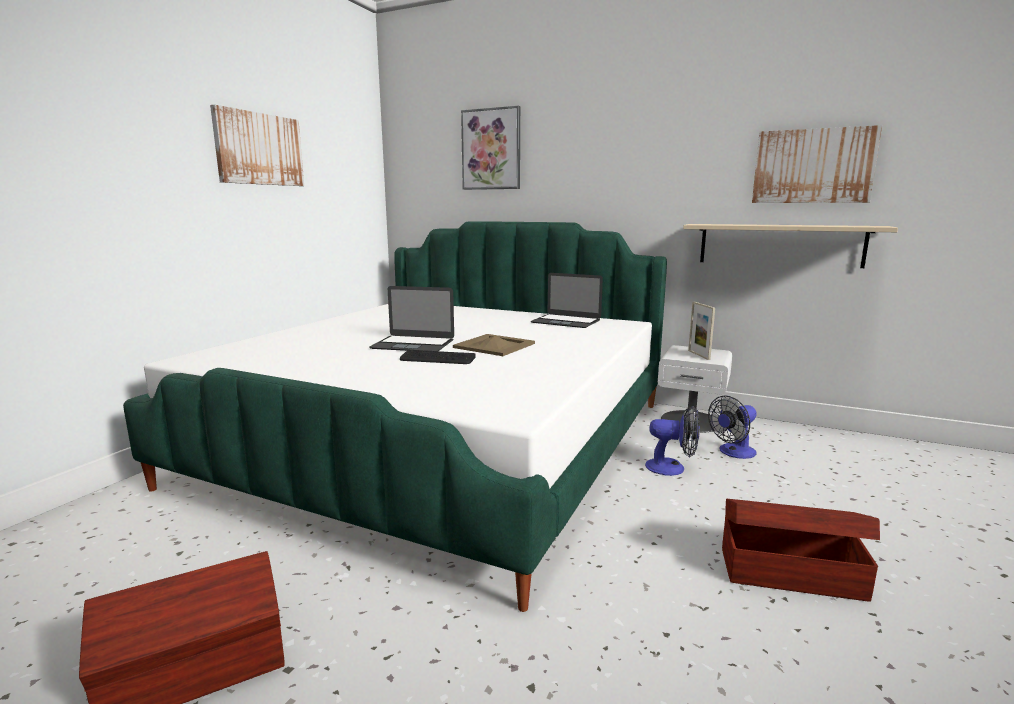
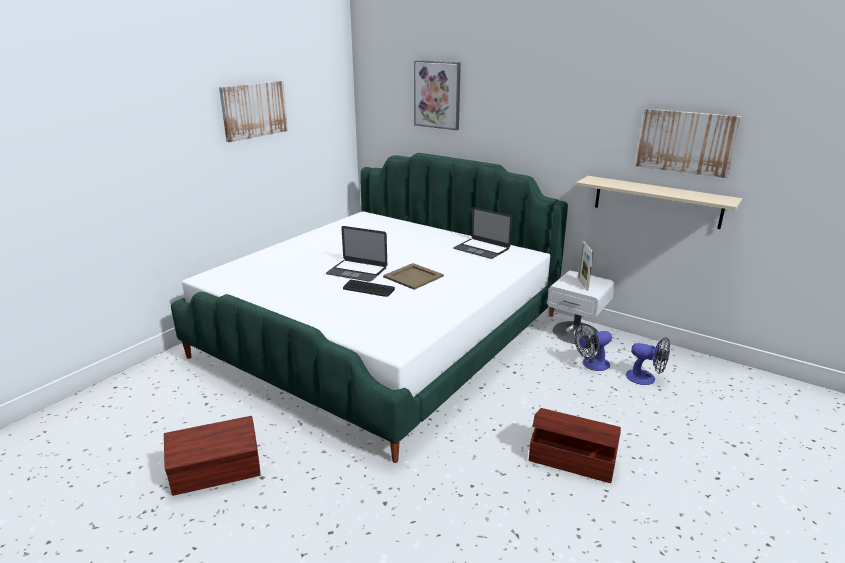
camera: 10 degrees right, 10 degrees up
fan [645,406,700,476] -> fan moved to [626,337,670,385]

